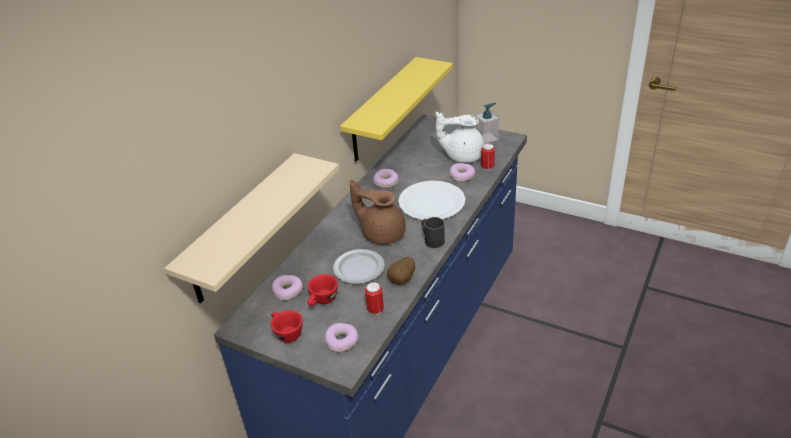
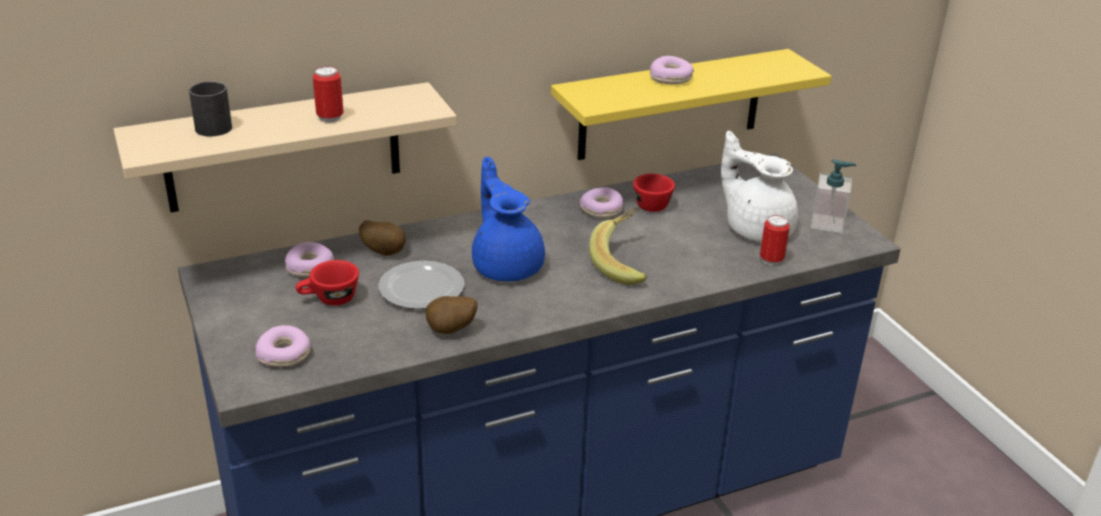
camera: 35 degrees right, 5 degrees down
red cup [271,310,303,343] -> red cup moved to [633,173,675,212]
brown teapot [349,180,406,245] -> blue teapot [472,157,545,282]
can [365,282,384,315] -> can moved to [313,66,344,122]
white plate [398,181,465,220] -> banana [589,207,647,285]
black mug [421,217,445,248] -> black mug moved to [189,81,232,137]
donut [449,163,475,182] -> donut moved to [650,56,694,84]
none -> potato [359,220,406,255]

